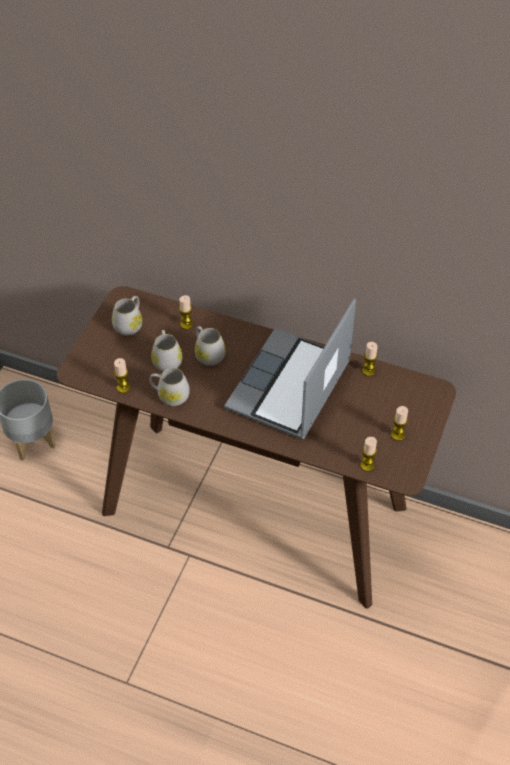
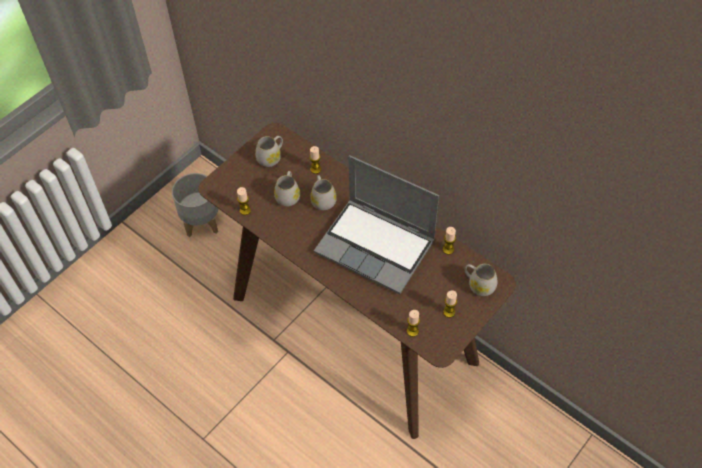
camera: 20 degrees right, 5 degrees up
white mug [149,368,190,406] -> white mug moved to [465,264,498,296]
laptop [224,299,356,440] -> laptop turned 105 degrees counterclockwise [314,155,439,295]

